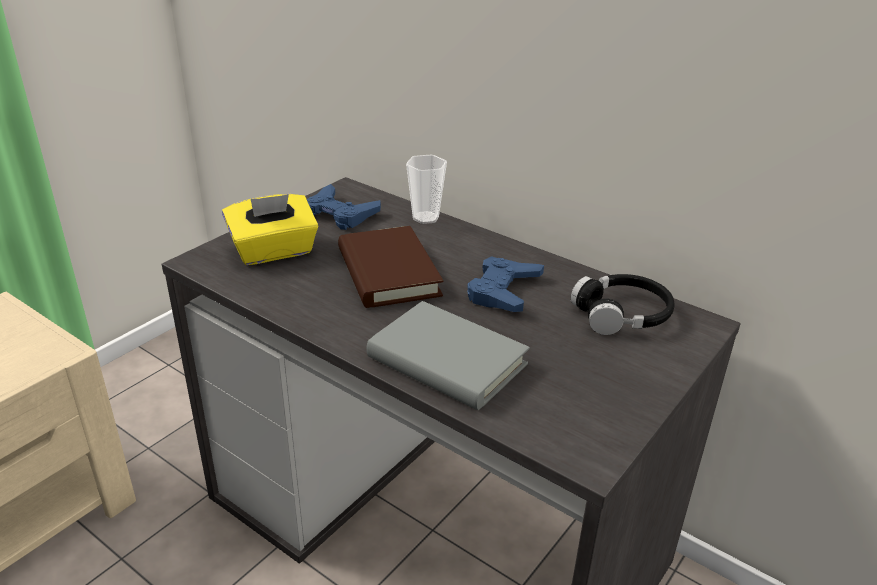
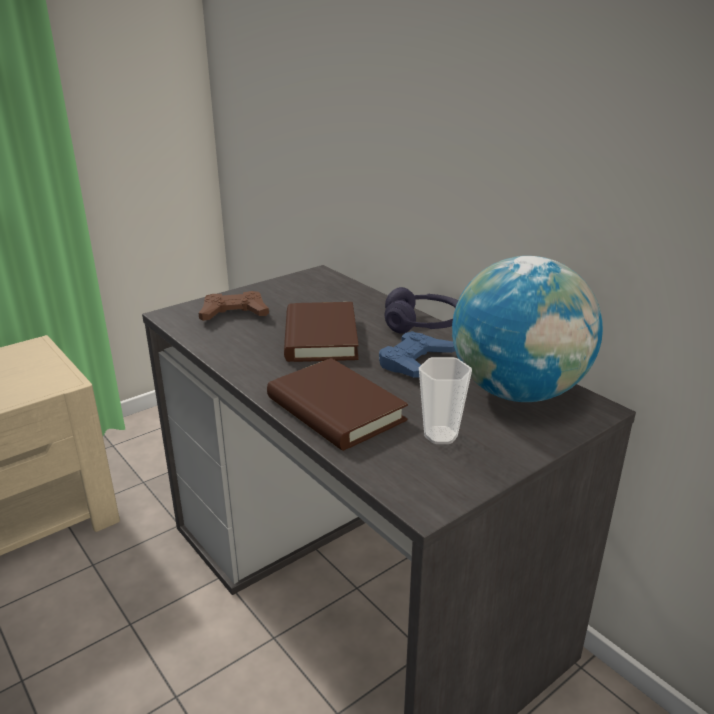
camera: 15 degrees right, 5 degrees down
yellow tissue box [222,194,318,265] -> brown game controller [198,291,269,321]
blue game controller [307,184,381,230] -> none
grey book [366,301,530,410] -> brown book [267,358,408,451]
cup [406,155,447,224] -> cup moved to [419,357,472,444]
black headphones [571,274,675,335] -> globe [452,256,603,402]
none -> purple headphones [385,287,458,333]

